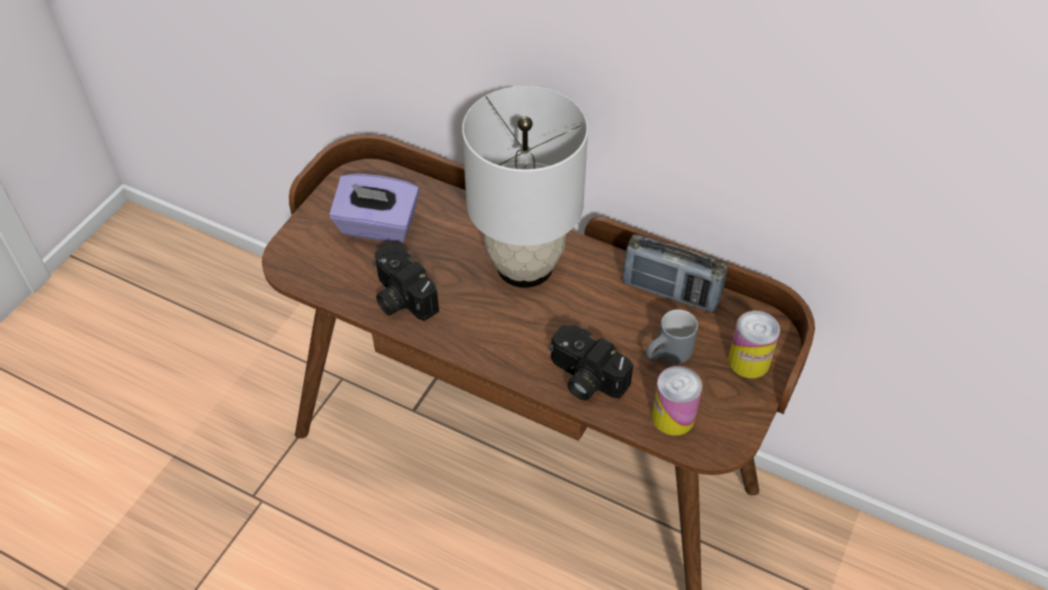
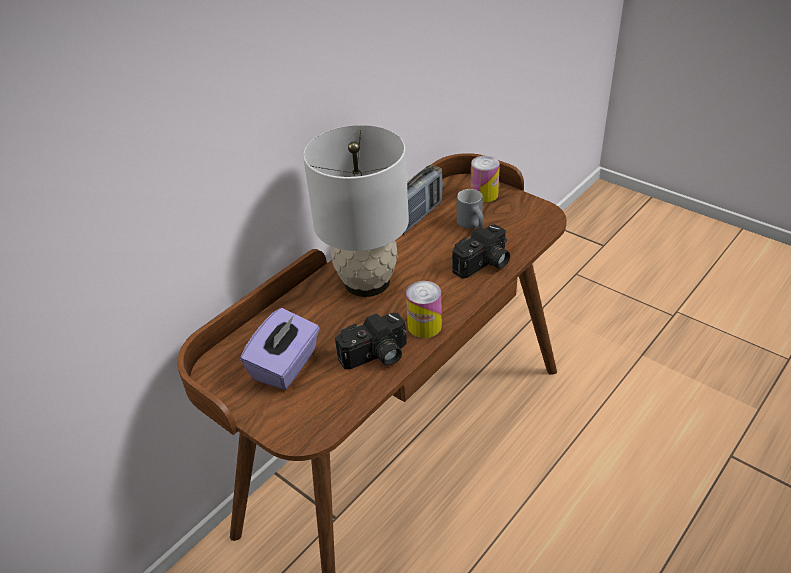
camera: 75 degrees left, 10 degrees down
can [652,366,702,436] -> can moved to [406,281,442,338]

